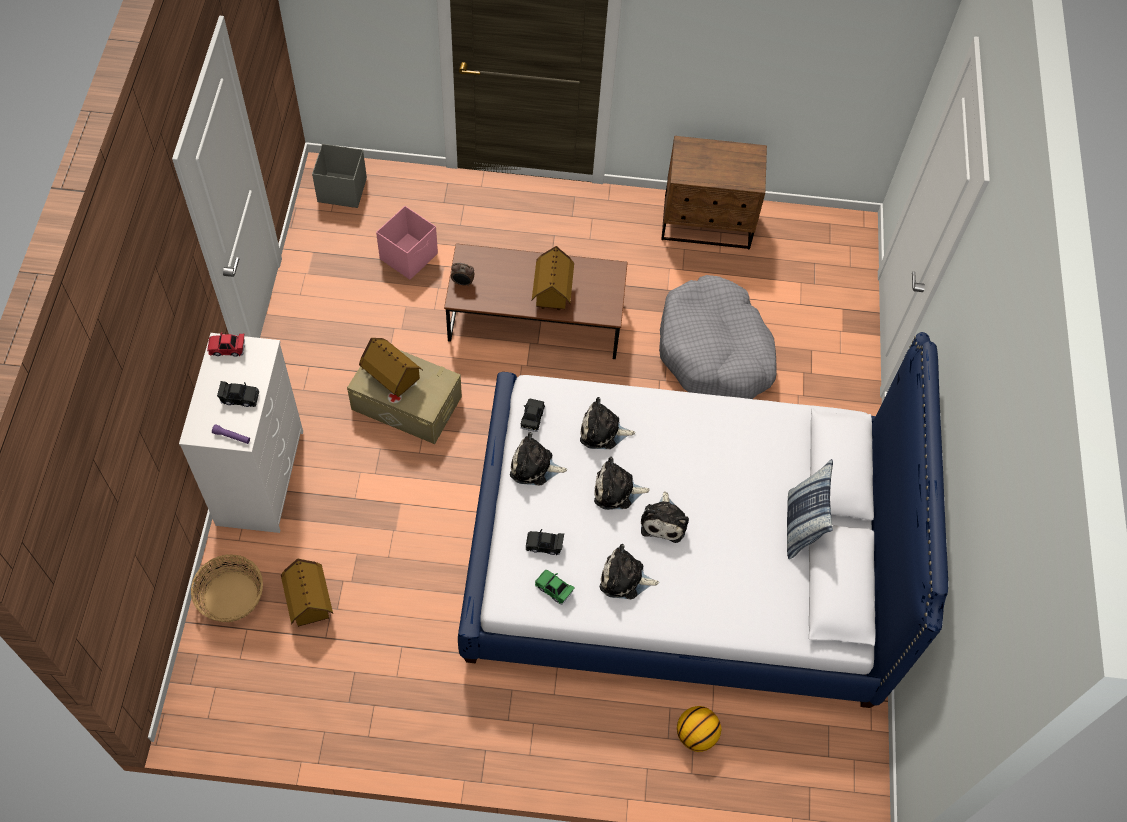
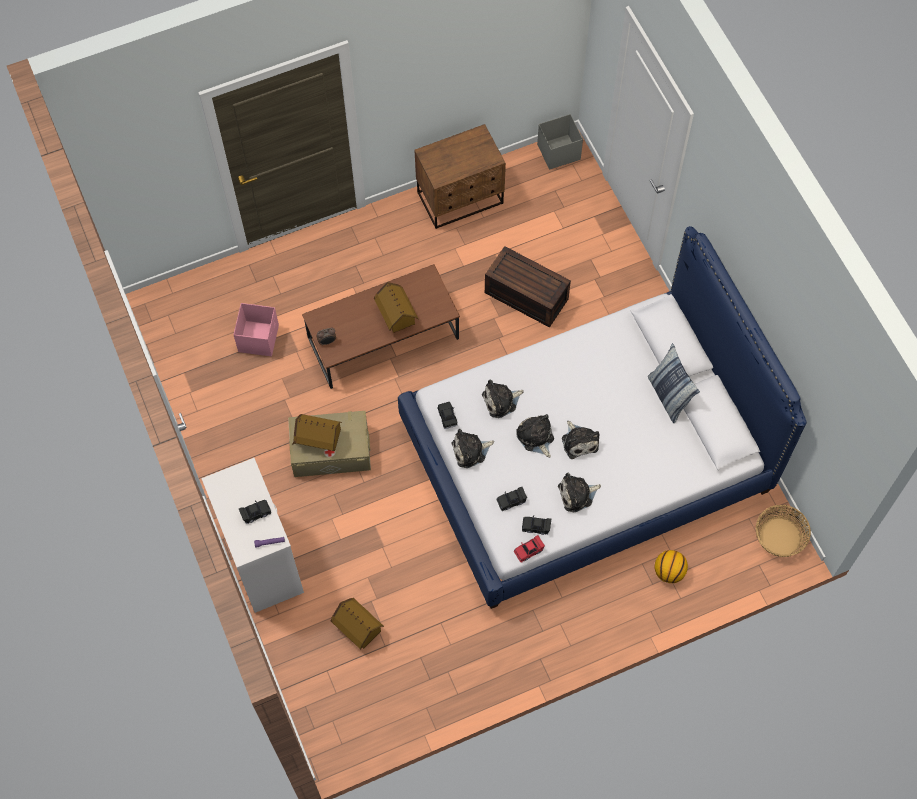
camera: 25 degrees left, 5 degrees up
basket [191,554,263,622] -> basket moved to [756,505,811,557]
red toy car [207,332,245,357] -> red toy car moved to [514,535,545,563]
grey storage box [312,144,367,208] -> grey storage box moved to [537,114,583,170]
green toy car [535,570,575,605] -> black toy car [522,515,551,535]
plush toy [594,457,650,510] -> plush toy turned 90 degrees clockwise [517,414,554,458]
grey dog bed [659,275,776,399] -> brown storage box [485,246,571,328]

